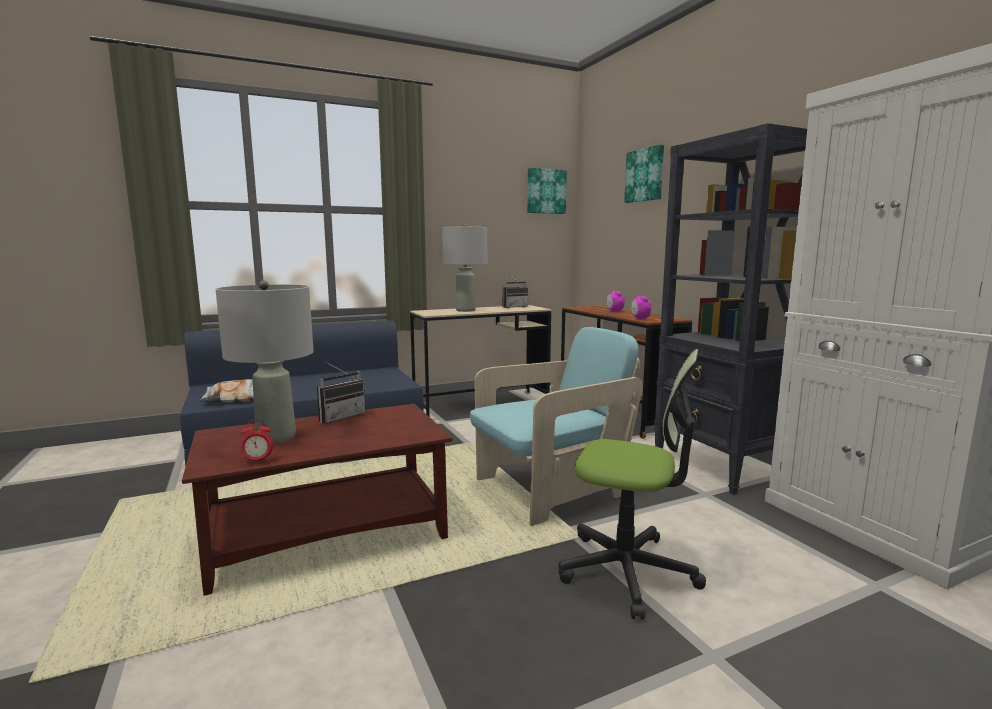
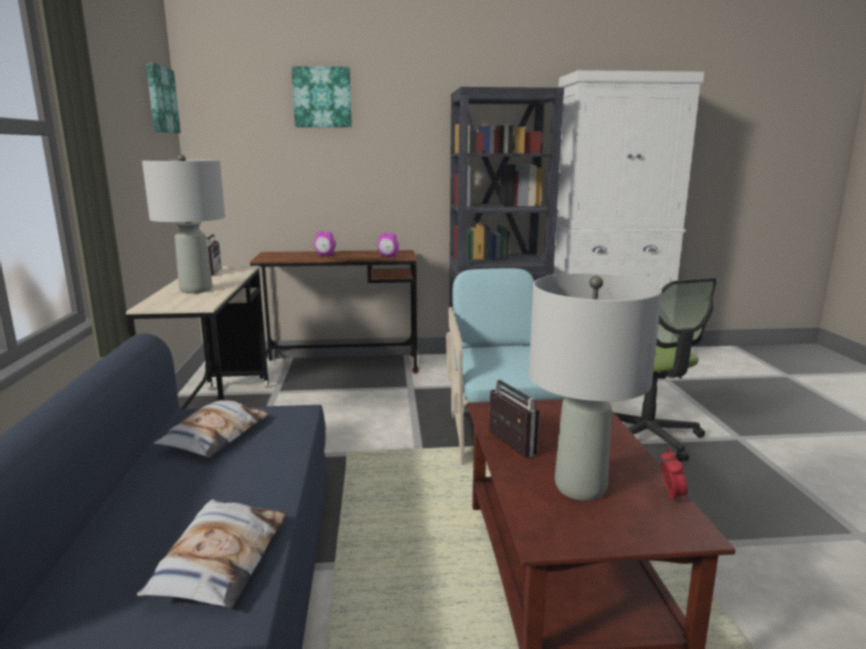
camera: 70 degrees left, 5 degrees up
office chair [559,349,706,619] -> office chair turned 120 degrees clockwise [614,278,717,462]
none -> pillow [153,400,269,458]

